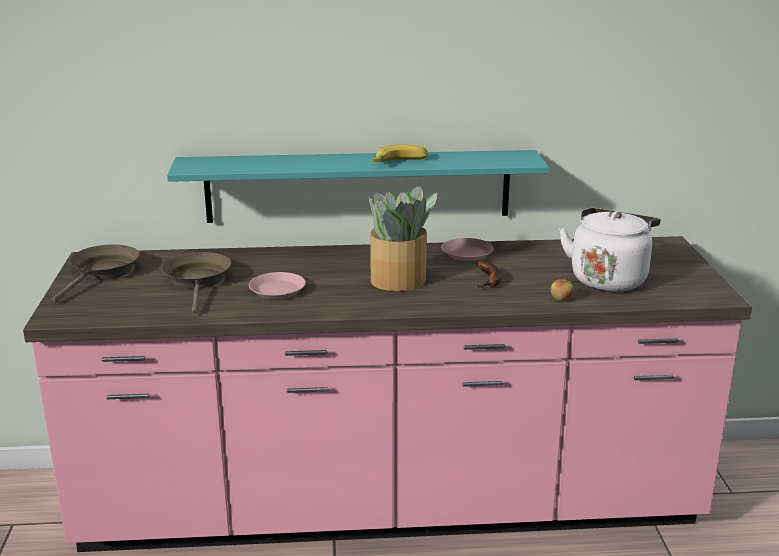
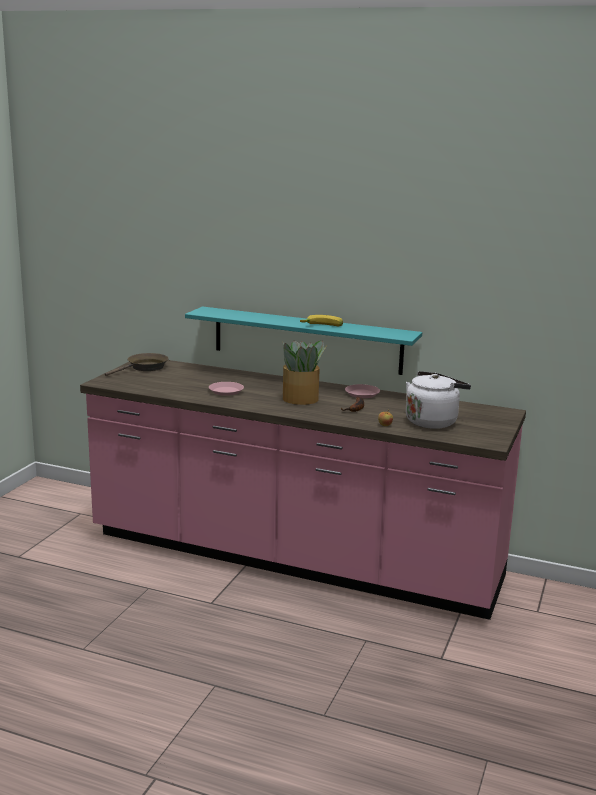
camera: 25 degrees right, 5 degrees down
brown frying pan [162,252,231,314] -> none

